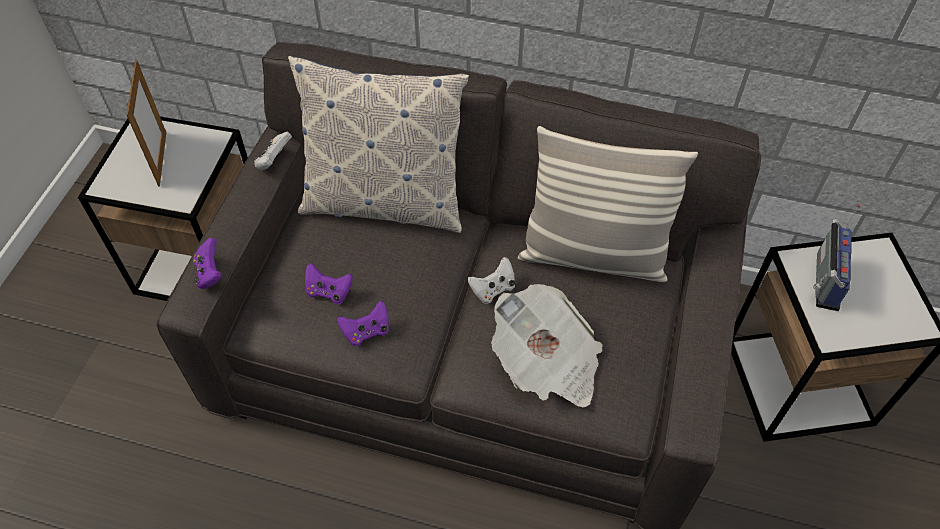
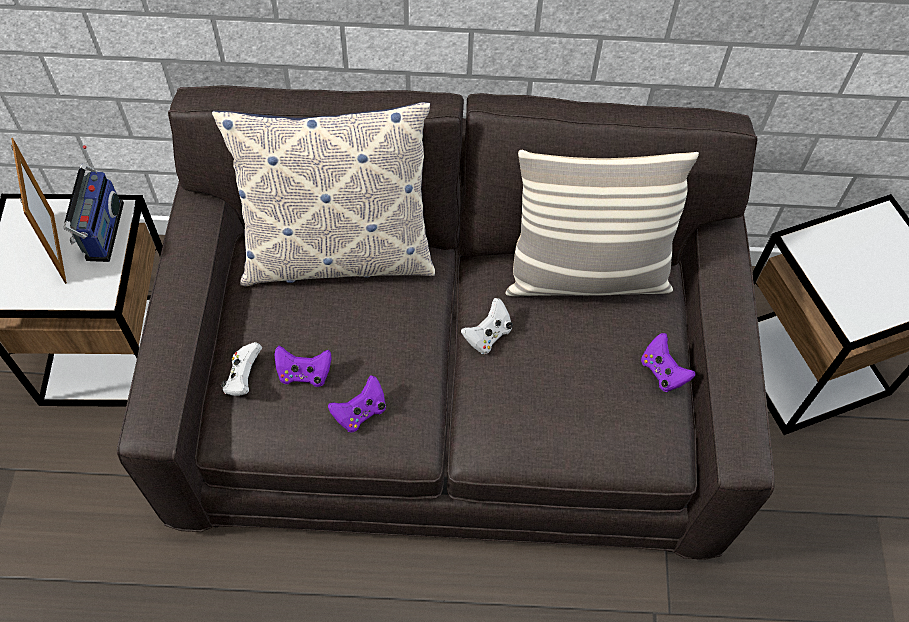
camera: 15 degrees left, 5 degrees up
purple game controller [193,238,222,289] -> purple game controller moved to [641,333,696,392]
white game controller [253,132,292,170] -> white game controller moved to [221,342,262,396]
newspaper [491,284,603,408] -> none
radio [813,204,861,311] -> radio moved to [64,145,124,262]

